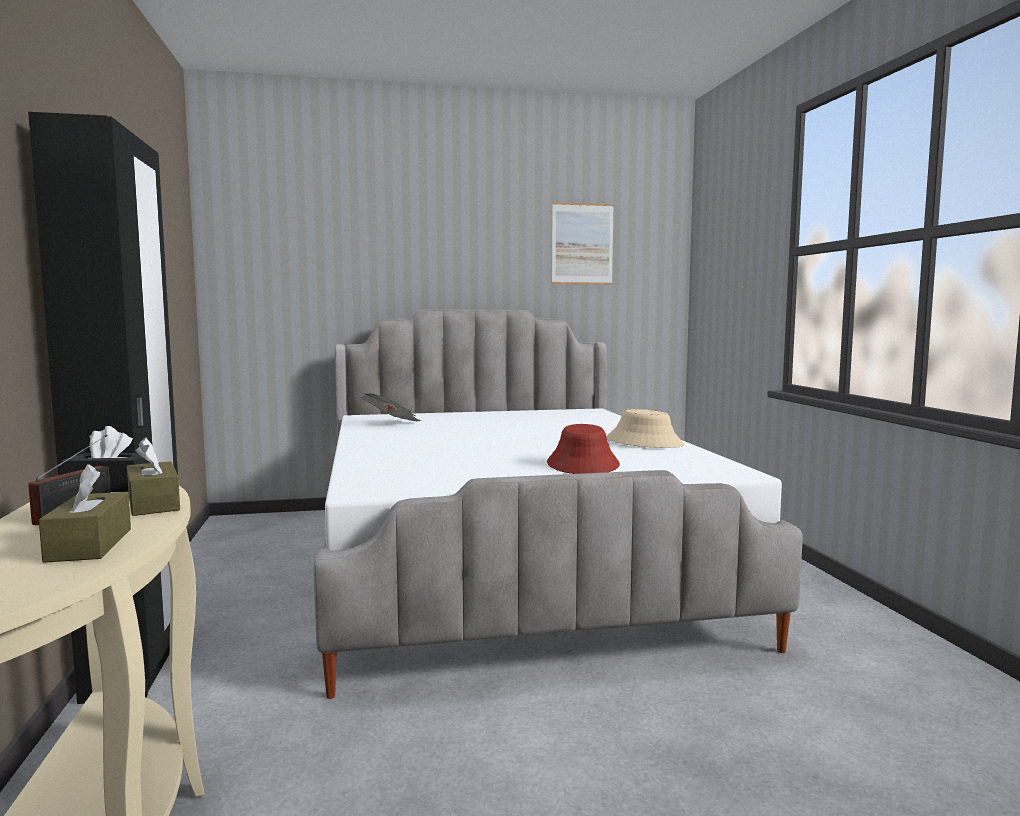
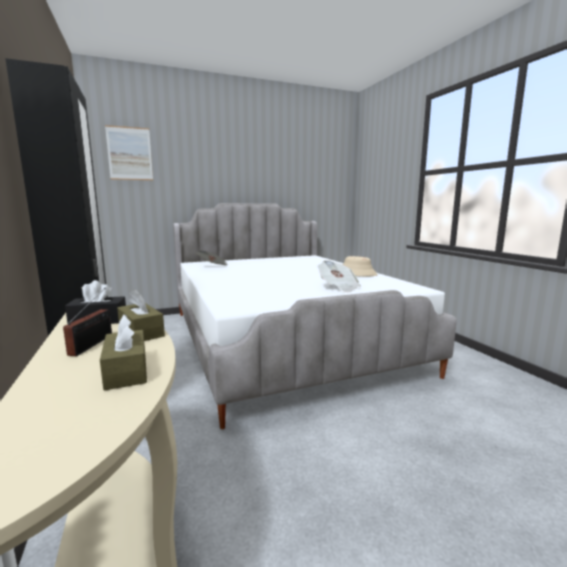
camera: 10 degrees left, 5 degrees up
red hat [547,424,620,474] -> newspaper [318,260,361,293]
picture [552,202,614,284] -> picture moved to [105,125,153,180]

